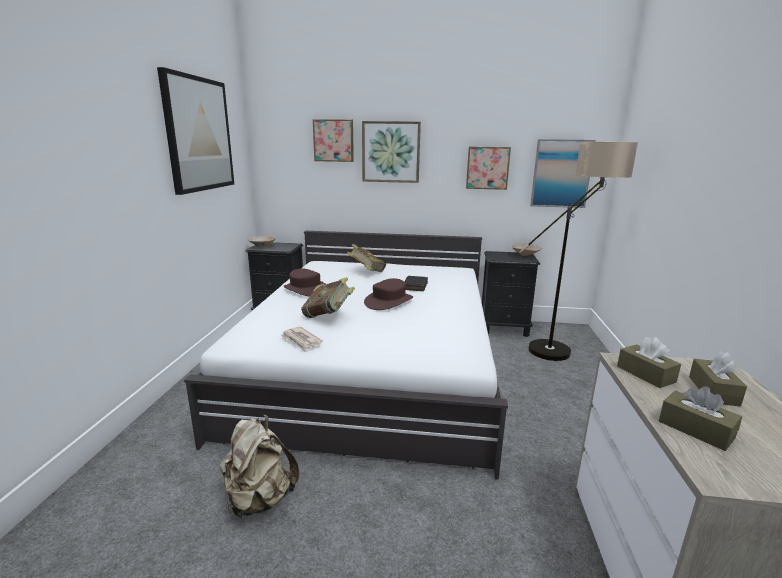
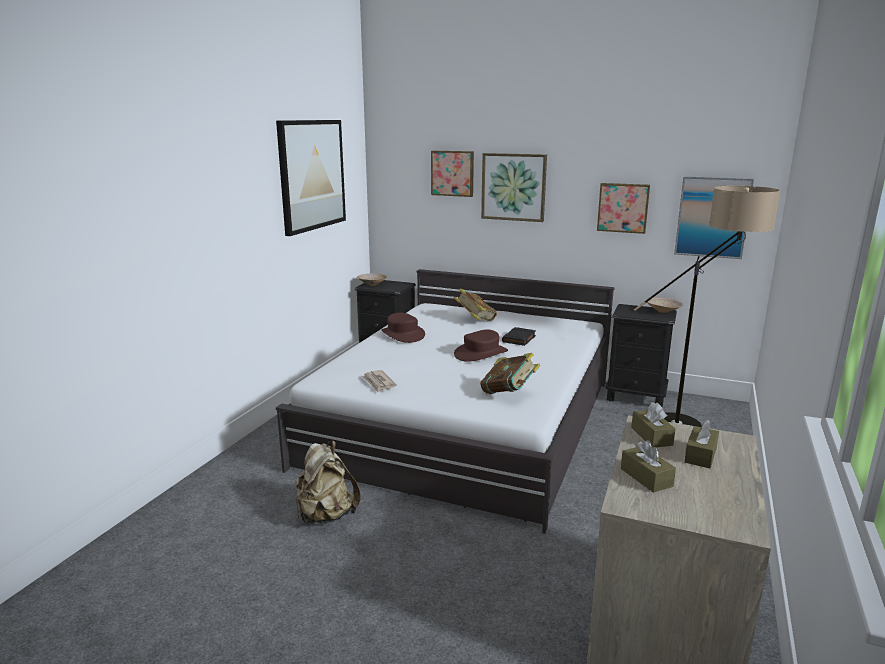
camera: 15 degrees right, 0 degrees up
book [301,277,355,318] -> book moved to [480,353,540,394]

